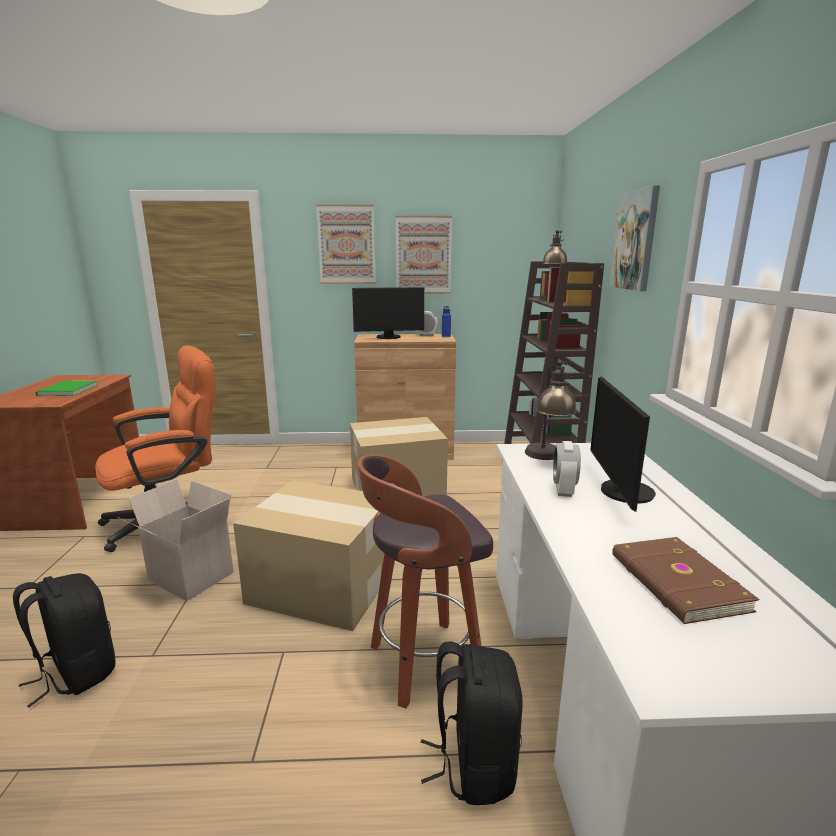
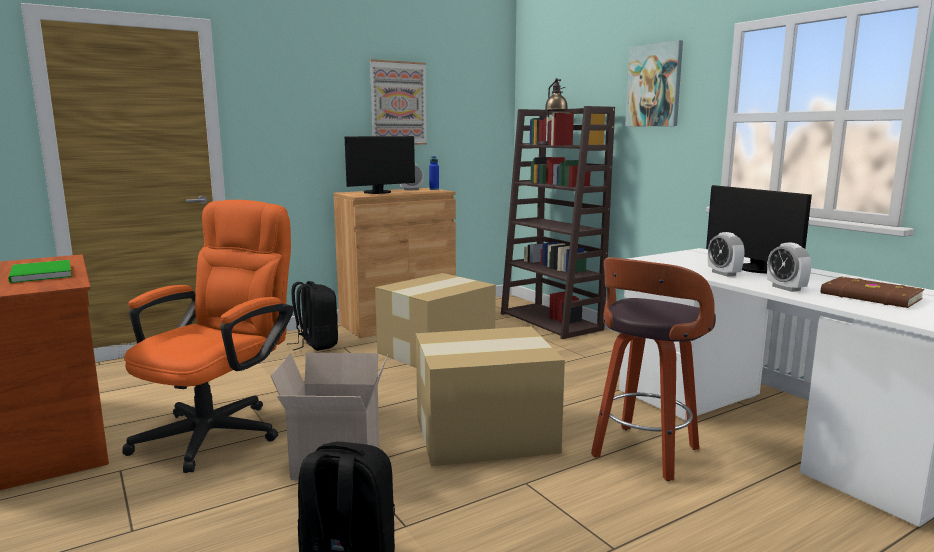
camera: 30 degrees left, 5 degrees down
picture [316,204,376,284] -> none
black backpack [421,642,523,805] -> black backpack moved to [287,281,338,351]
table lamp [525,360,577,460] -> none
none -> alarm clock [767,242,811,292]

